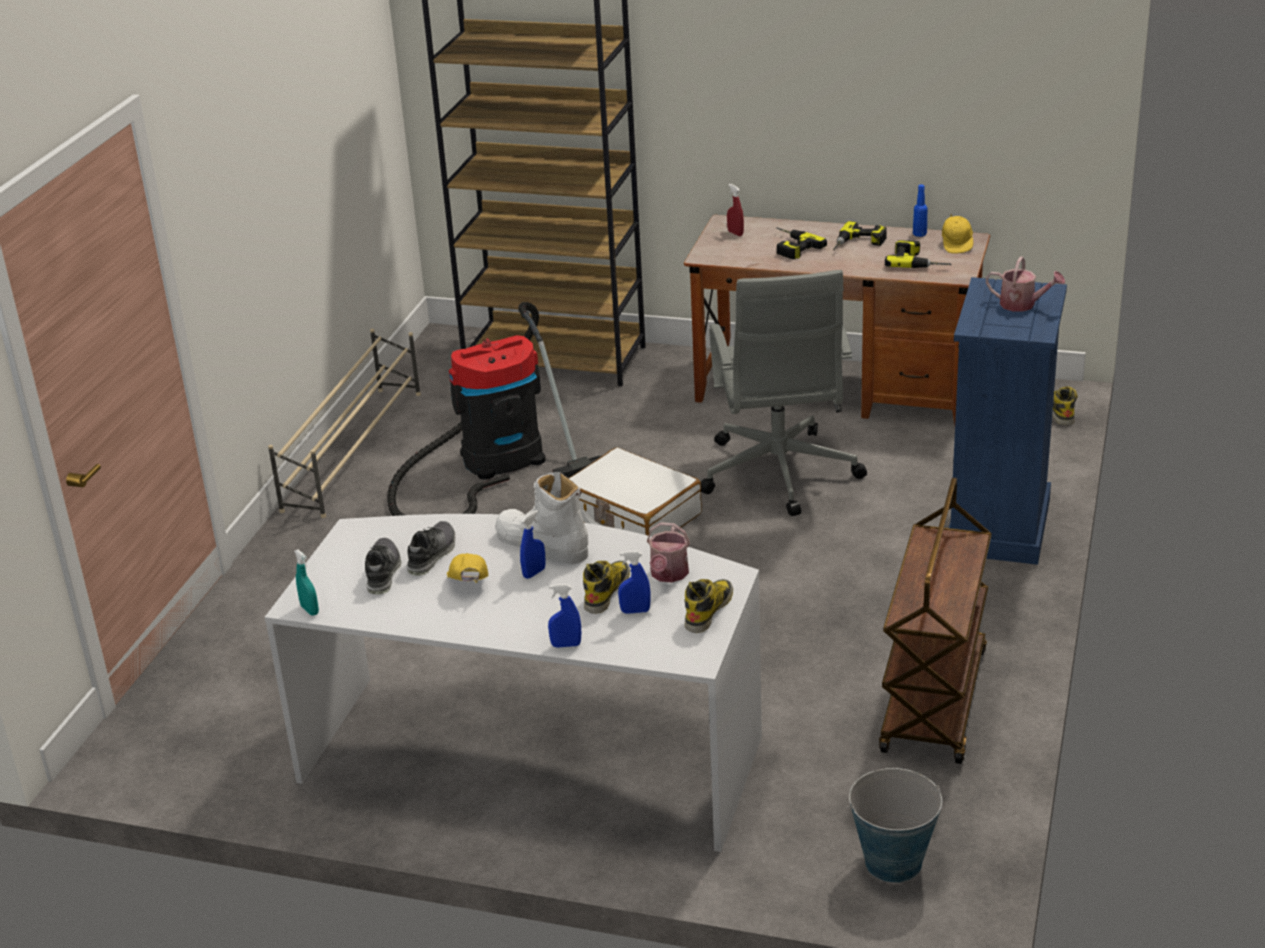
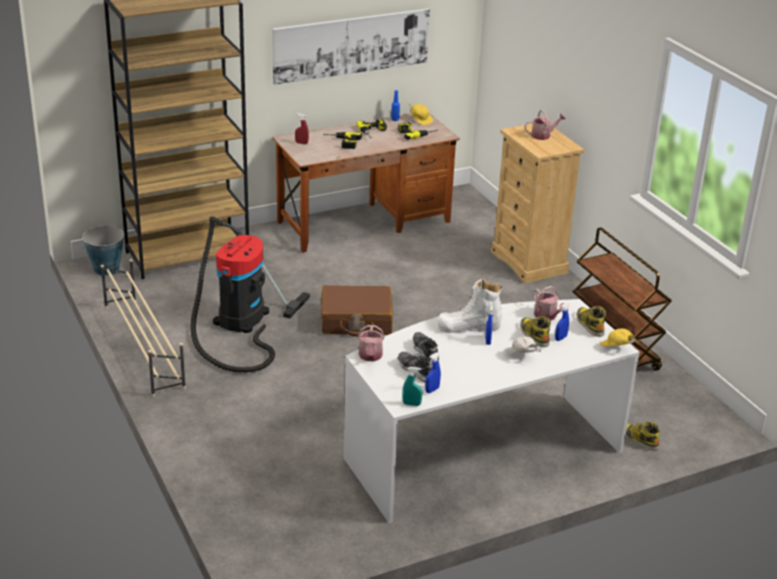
camera: 45 degrees left, 0 degrees up
yellow cap [447,553,489,583] -> yellow cap moved to [600,328,640,346]
blue spray bottle [548,584,581,648] -> blue spray bottle moved to [425,352,441,393]
white suitcase [569,447,702,537] -> brown suitcase [321,285,393,337]
grey office chair [701,270,867,516] -> none
bucket [846,768,942,883] -> bucket moved to [82,226,124,276]
blue dresser [949,277,1067,565] -> beige dresser [491,124,584,283]
boot [1052,386,1077,425] -> boot moved to [625,421,660,450]
none -> picture [272,9,430,85]
none -> watering can [358,325,385,361]
none -> white cap [505,336,541,353]

